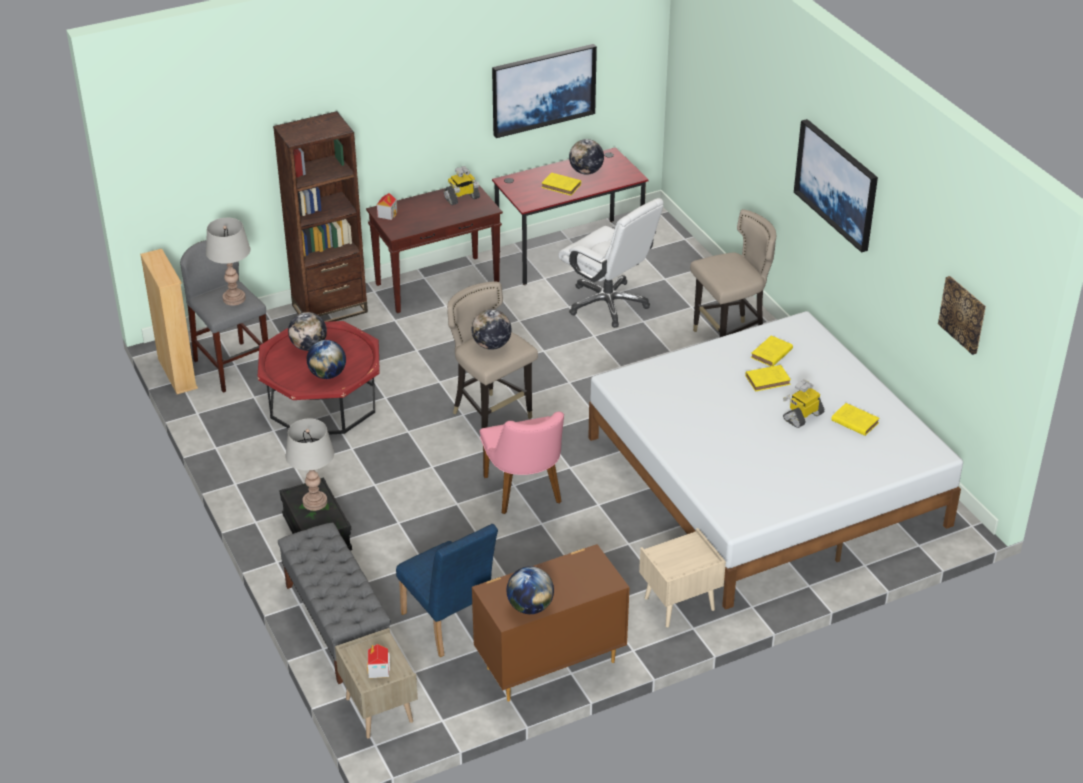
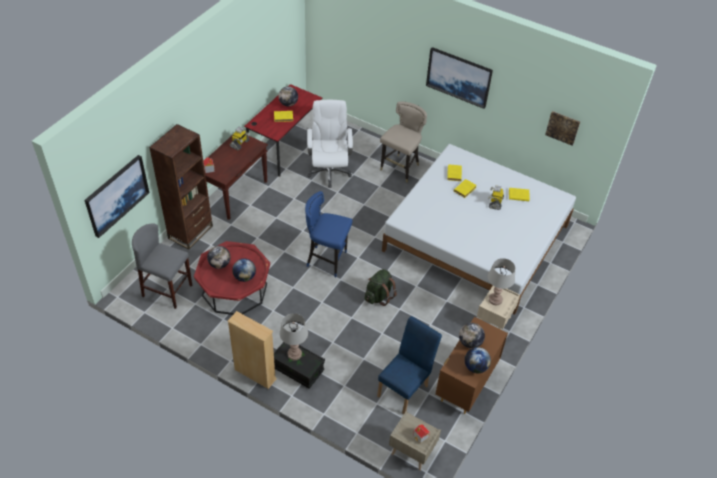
camera: 35 degrees left, 10 degrees up
beige bookcase [140,249,198,394] -> beige bookcase moved to [227,311,277,389]
grey table lamp [206,218,251,306] -> grey table lamp moved to [488,258,515,305]
grey bench [278,522,391,684] -> none
blue chair [396,524,498,657] -> blue chair turned 75 degrees counterclockwise [377,316,442,414]
beige stool [447,282,538,428] -> blue stool [305,191,353,277]
globe [472,309,511,350] -> globe moved to [459,323,485,348]
pink chair [480,412,564,514] -> green backpack [365,269,397,306]
picture [492,44,597,138] -> picture moved to [85,155,150,238]
white office chair [558,198,664,328] -> white office chair turned 105 degrees counterclockwise [307,99,353,188]

